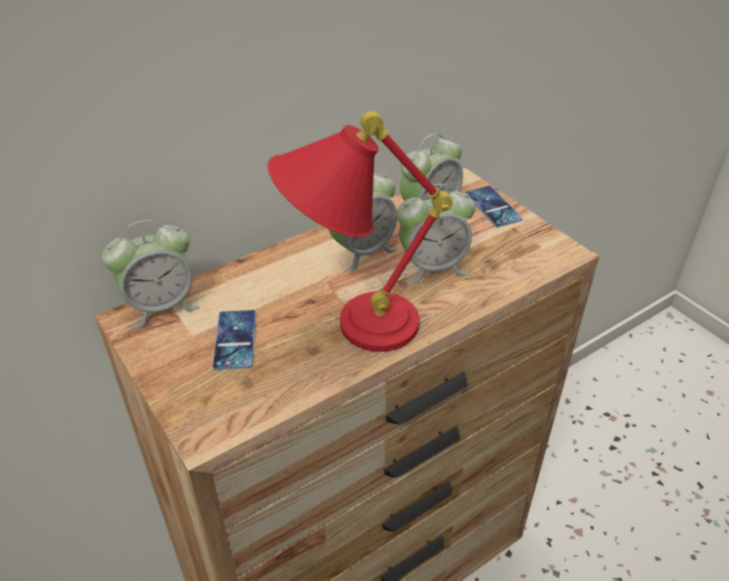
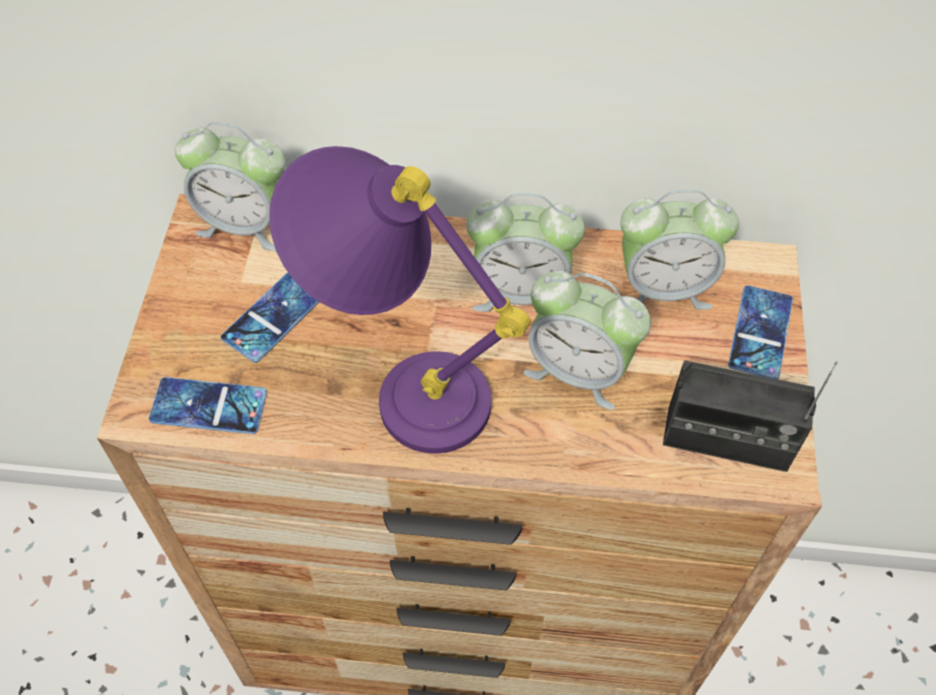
camera: 40 degrees right, 15 degrees up
red table lamp [268,111,453,352] -> purple table lamp [269,146,530,453]
none -> phone [149,377,267,434]
none -> radio [663,360,838,472]

